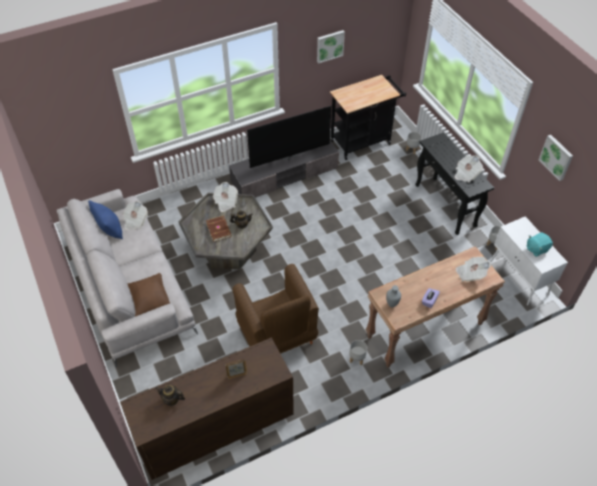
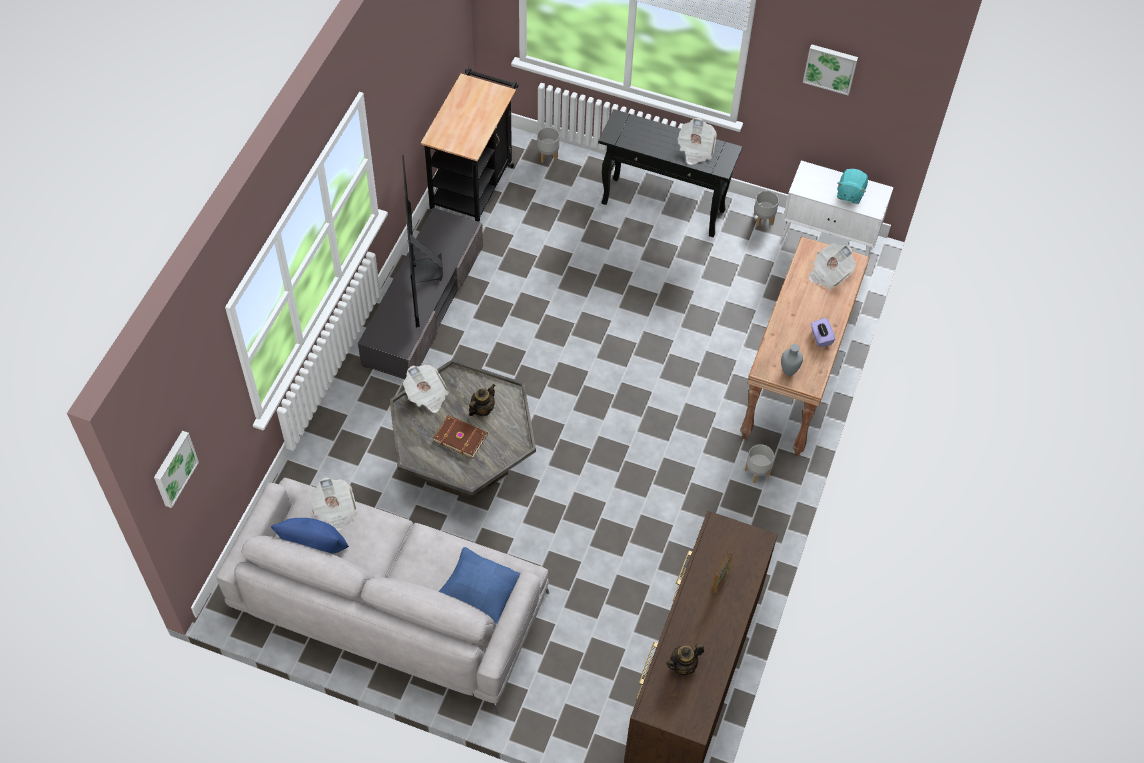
camera: 45 degrees left, 5 degrees up
brown pillow [127,273,170,316] -> blue pillow [439,547,521,624]
brown armchair [232,264,319,354] -> none
television [247,106,331,168] -> television turned 150 degrees clockwise [402,155,443,327]
picture [317,30,345,63] -> picture moved to [154,431,199,508]

